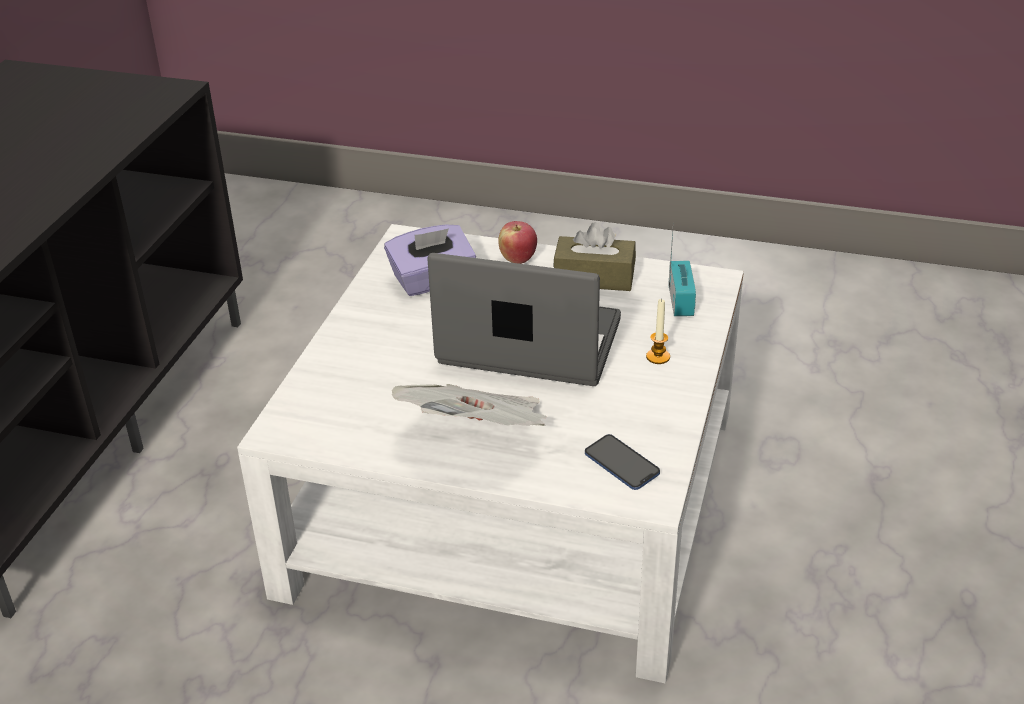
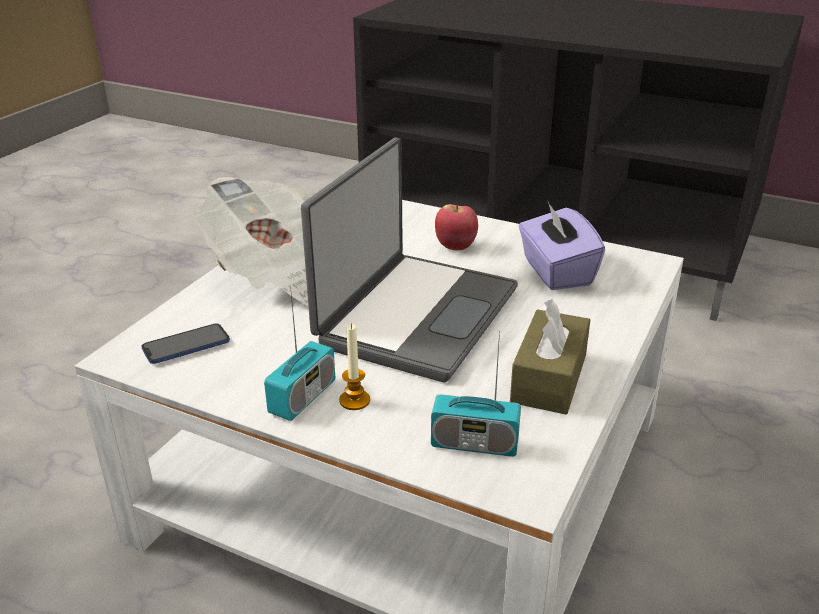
camera: 100 degrees right, 5 degrees down
apple [498,221,537,264] -> apple moved to [435,204,478,250]
none -> radio [264,285,335,421]

